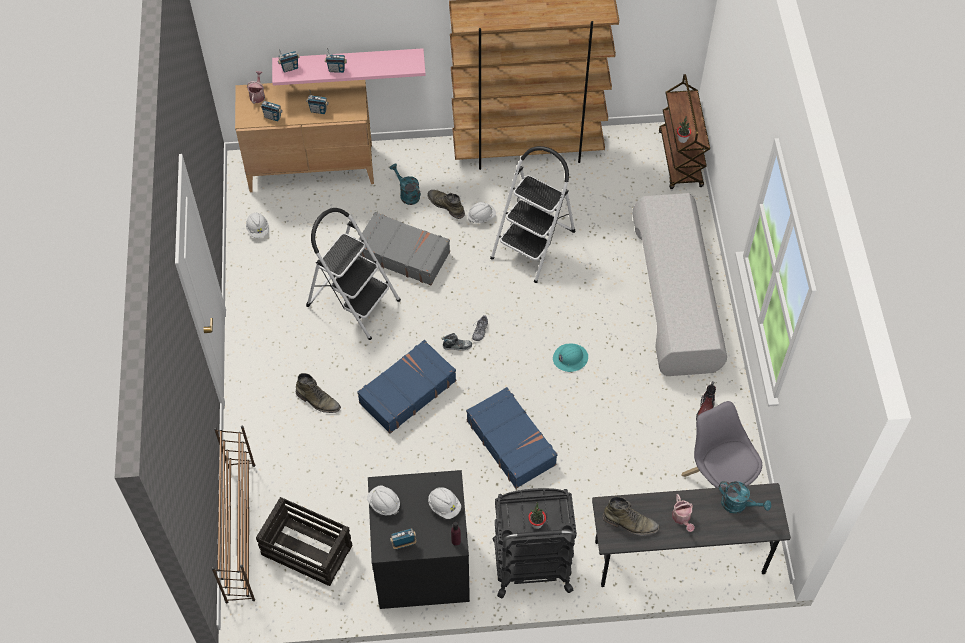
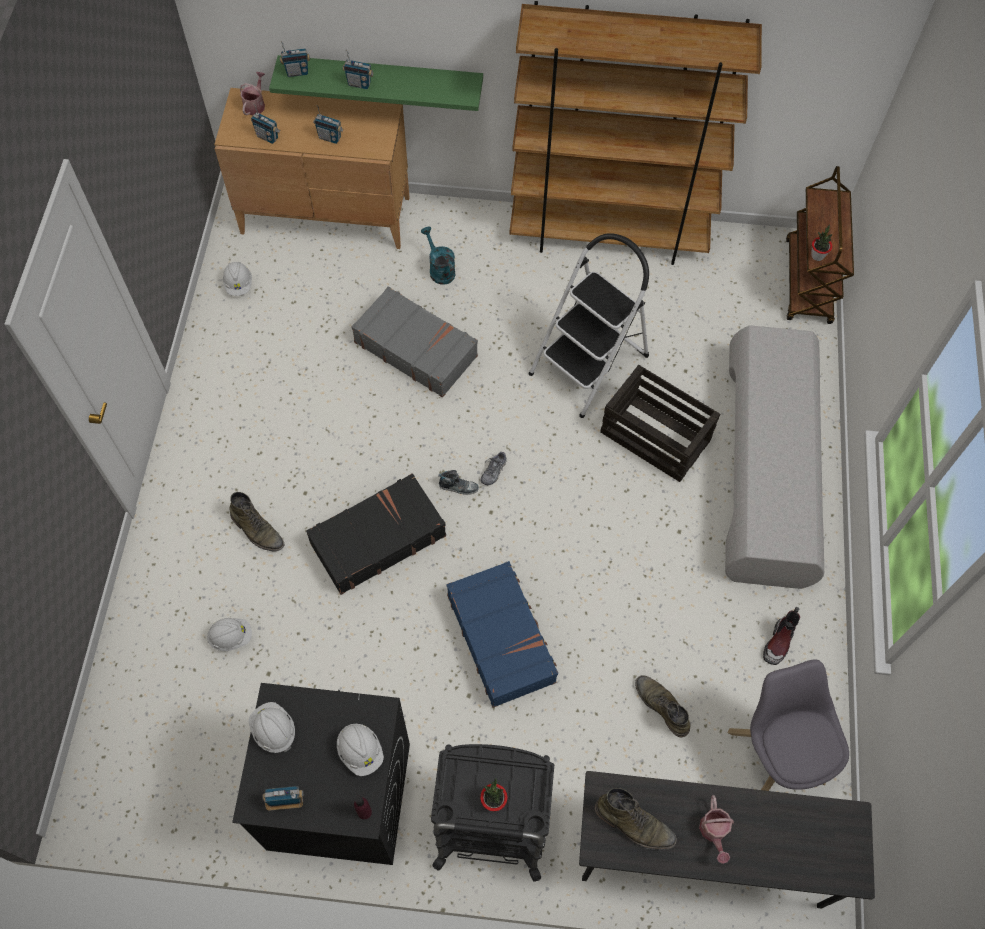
camera: 10 degrees right, 5 degrees up
brown shoe rack [212,425,255,603] -> none
crate [256,497,352,586] -> crate moved to [600,364,720,482]
pink shelf [272,48,426,86] -> green shelf [269,55,483,111]
step ladder [306,208,401,340] -> none
blue suitcase [358,340,456,434] -> black suitcase [306,473,446,595]
green boot [427,190,465,219] -> green boot moved to [635,675,691,737]
white hard hat [468,202,496,223] -> white hard hat moved to [207,618,252,651]
turquoise hard hat [553,344,588,372] -> none
turquoise watering can [719,481,771,514] -> none

